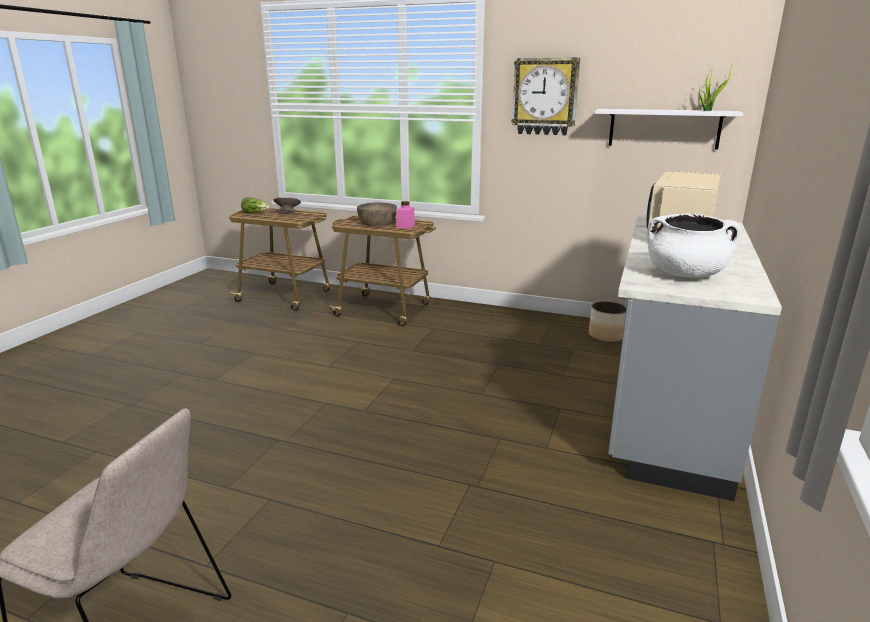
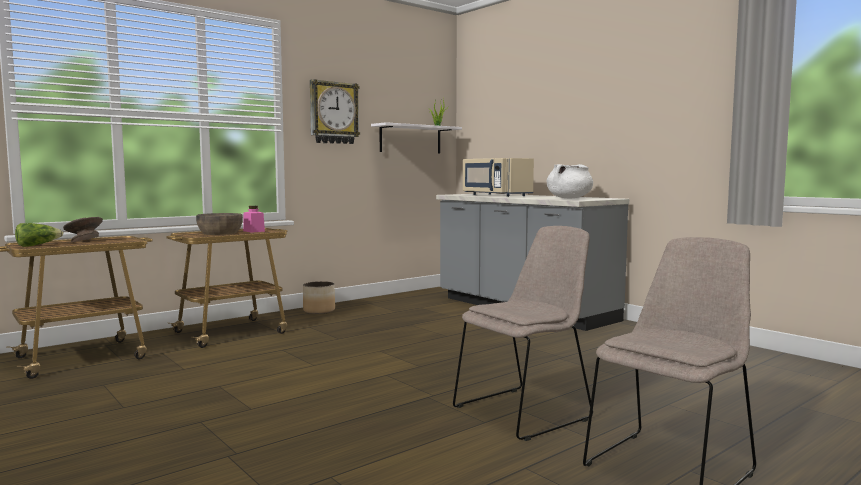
camera: 60 degrees left, 15 degrees down
planter [589,301,627,342] -> planter moved to [303,281,335,314]
none -> beige chair [453,226,593,441]

